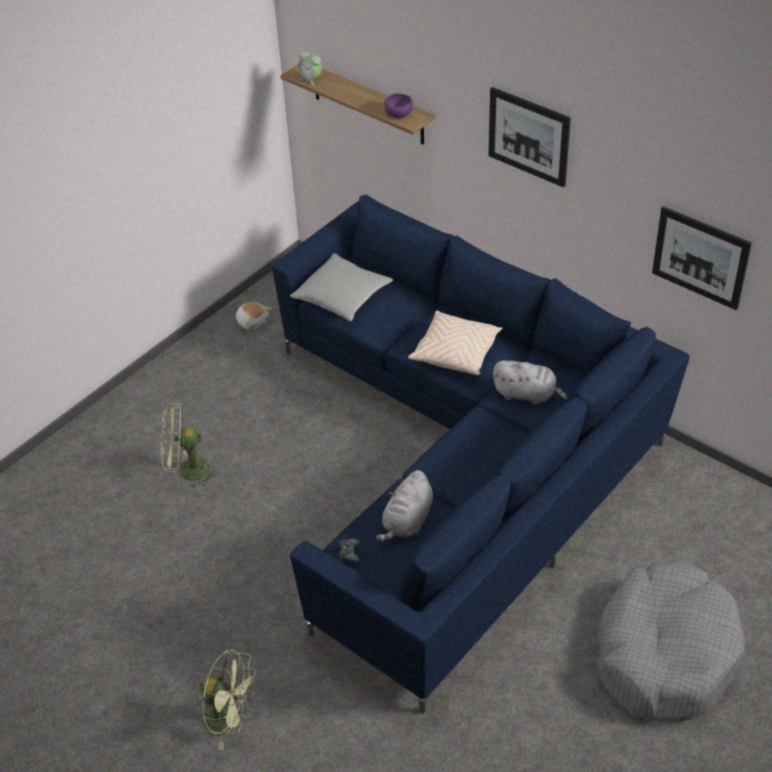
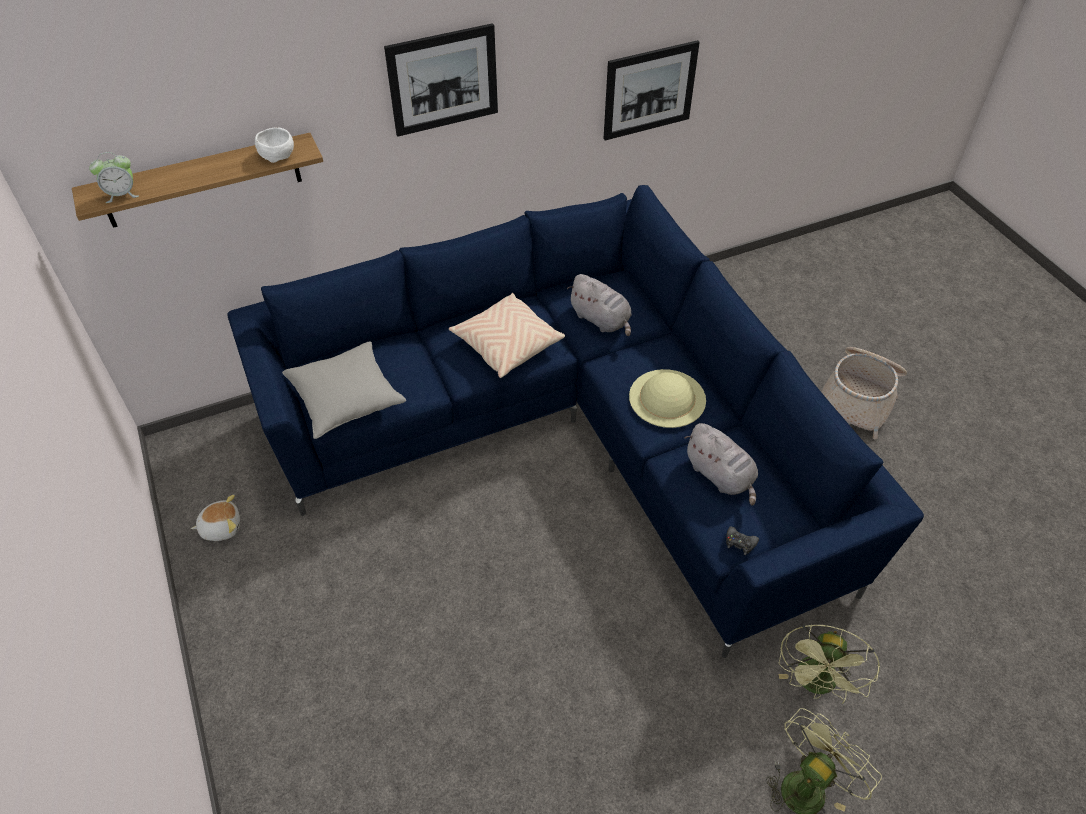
camera: 65 degrees left, 5 degrees up
green fan [161,403,219,490] -> green fan moved to [779,625,880,704]
purple bowl [384,93,413,119] -> white bowl [255,127,294,163]
grey plush toy [492,360,567,405] -> grey plush toy turned 90 degrees clockwise [567,274,632,336]
grey dog bed [598,561,745,721] -> basket [821,347,907,440]
none -> beige hat [629,369,706,428]

